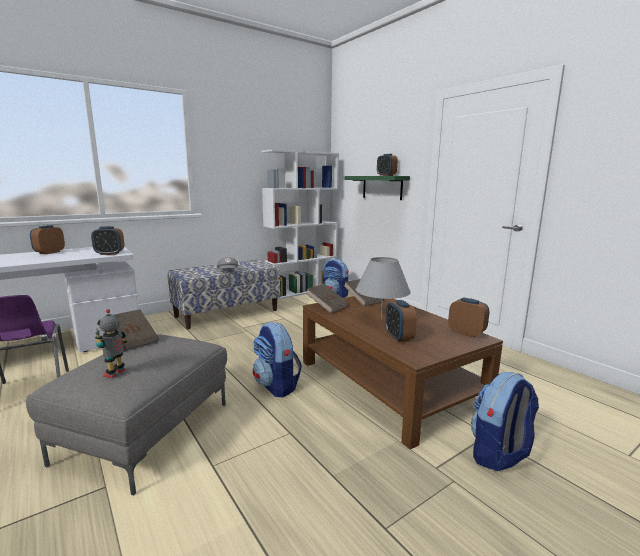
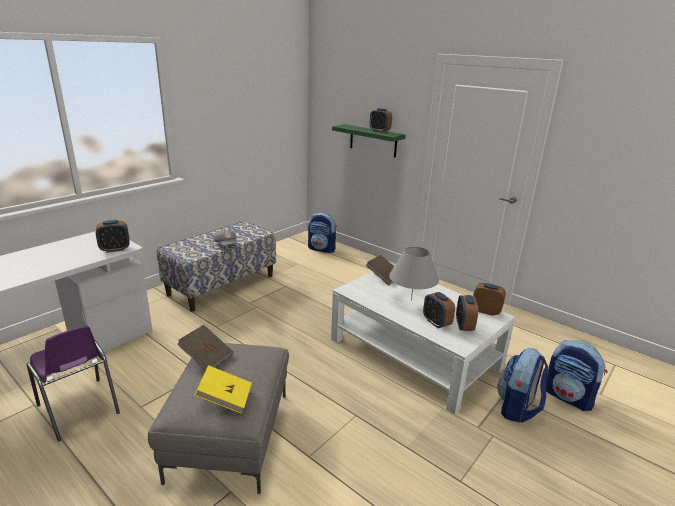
camera: 15 degrees left, 10 degrees up
alarm clock [30,225,65,254] -> alarm clock moved to [456,295,478,331]
toy robot [95,309,127,378] -> yellow book [195,365,252,413]
backpack [253,322,302,397] -> backpack moved to [545,340,607,411]
white bookcase [261,149,339,300] -> none
brown coffee table [303,296,503,449] -> white coffee table [331,272,515,415]
brown book [306,284,349,313] -> none

